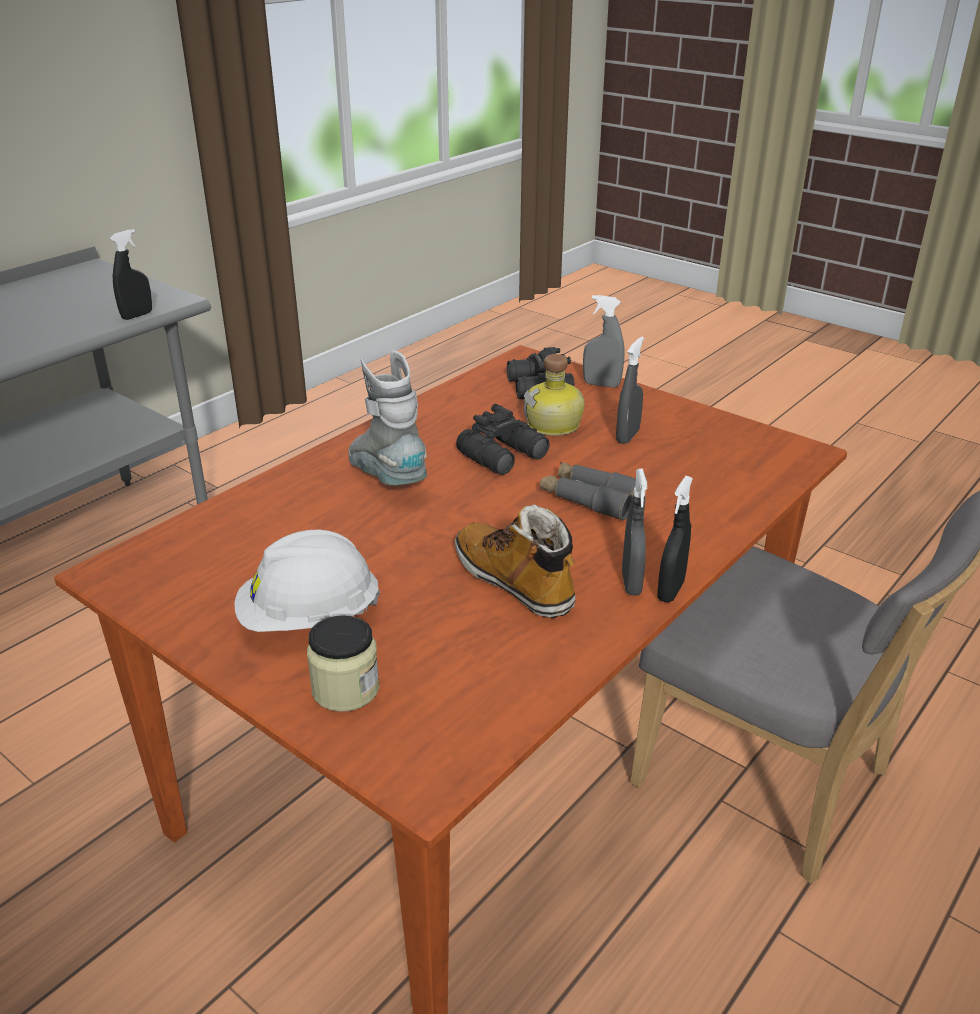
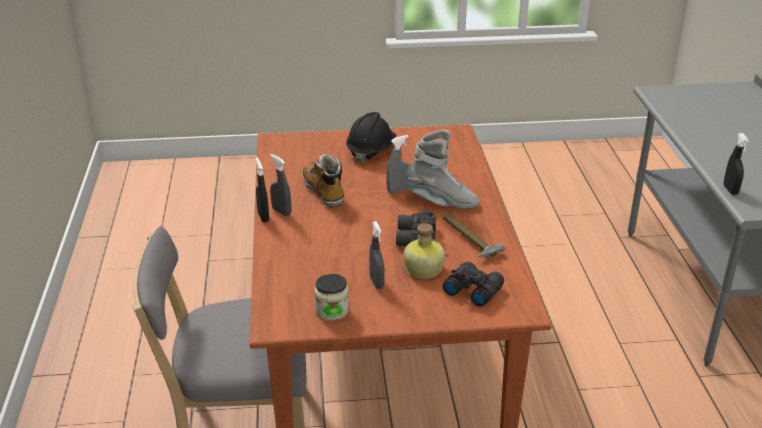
camera: 135 degrees right, 0 degrees up
white hard hat [234,530,380,632] -> black hard hat [346,112,396,163]
jar [307,615,379,712] -> jar moved to [314,274,349,321]
boot [455,504,576,619] -> boot turned 120 degrees counterclockwise [302,154,344,208]
grey binoculars [540,462,636,521] -> none
grey spray bottle [583,295,625,388] -> grey spray bottle moved to [386,135,410,193]
none -> hammer [443,214,505,257]

